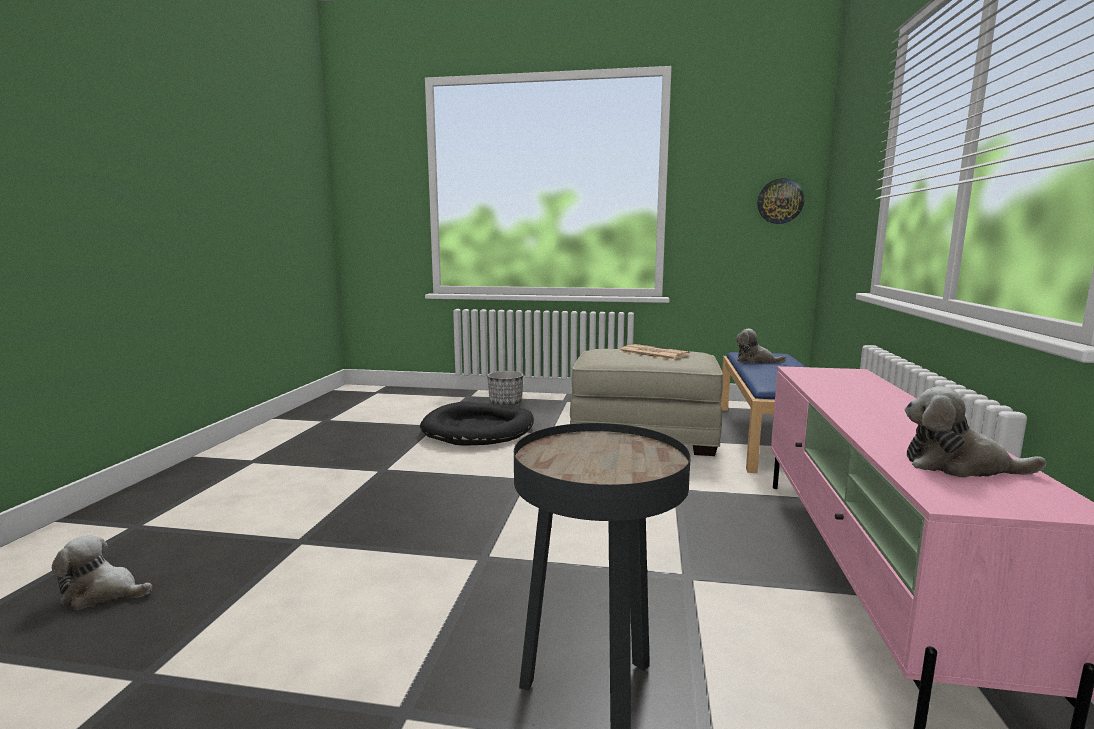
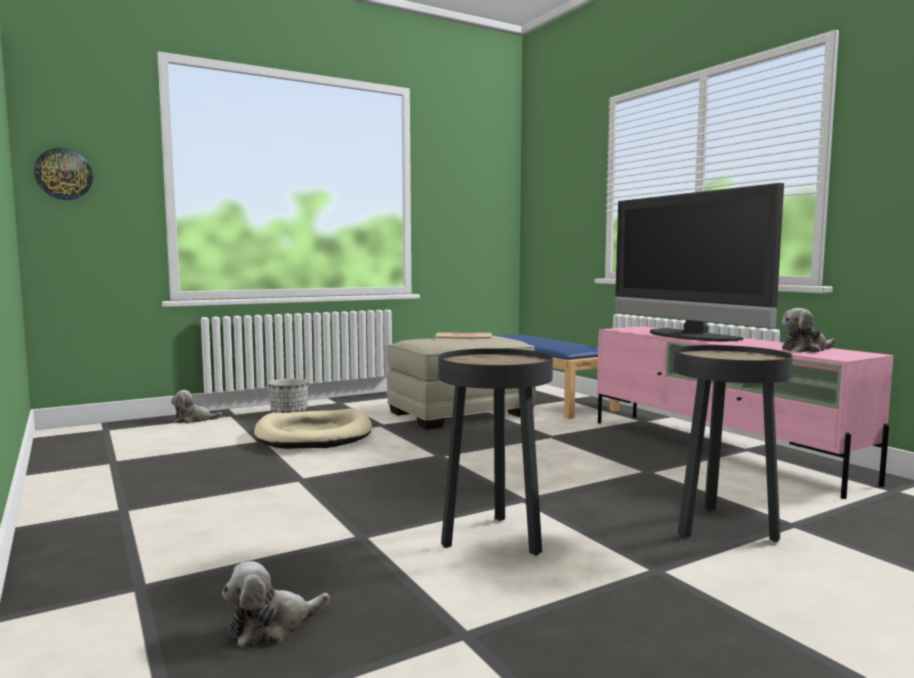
camera: 40 degrees left, 5 degrees down
black dog bed [420,402,534,446] -> beige dog bed [254,409,372,449]
plush toy [735,329,786,364] -> plush toy moved to [171,390,222,423]
wall clock [757,178,804,224] -> wall clock moved to [34,148,93,200]
none -> black side table [438,348,553,556]
none -> television [615,183,784,341]

